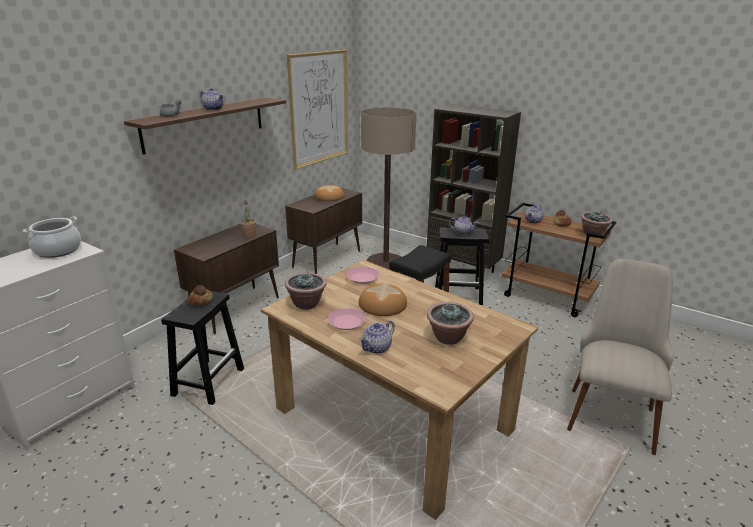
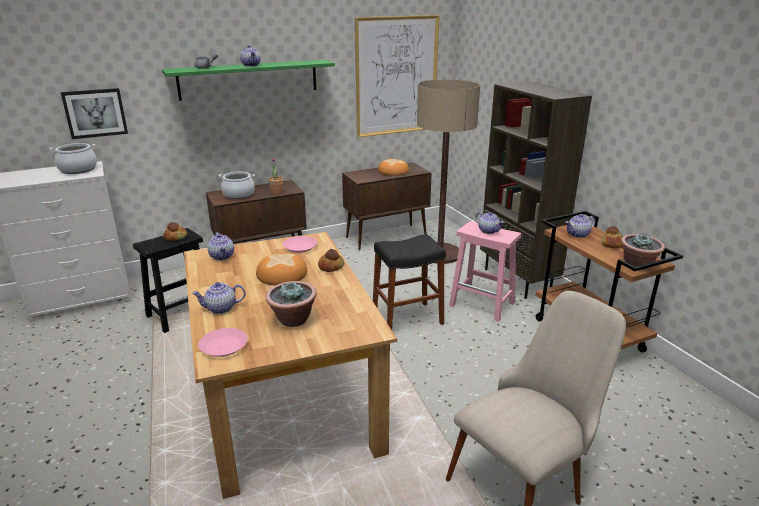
camera: 30 degrees right, 0 degrees up
brown shelf [124,98,286,155] -> green shelf [162,60,335,101]
potted plant [285,273,327,310] -> teapot [207,232,234,260]
pink plate [328,308,366,330] -> pink plate moved to [198,328,248,357]
black stool [435,227,489,305] -> pink stool [449,221,521,322]
none -> picture [61,88,128,139]
none -> cooking pot [219,172,255,199]
none -> bread [318,249,344,272]

